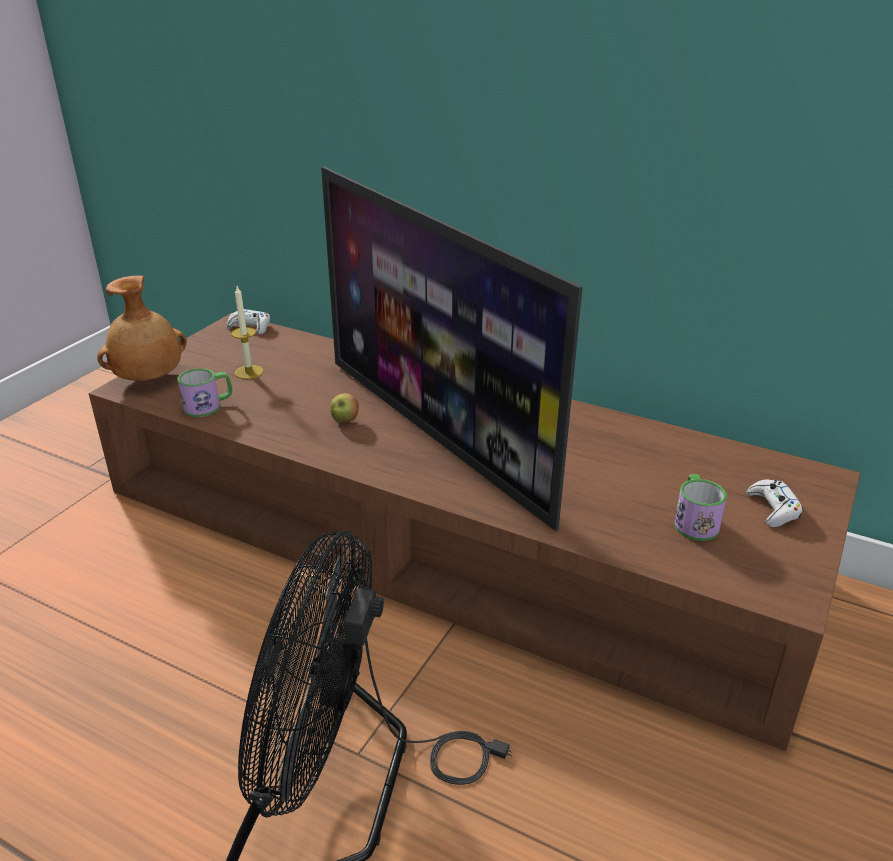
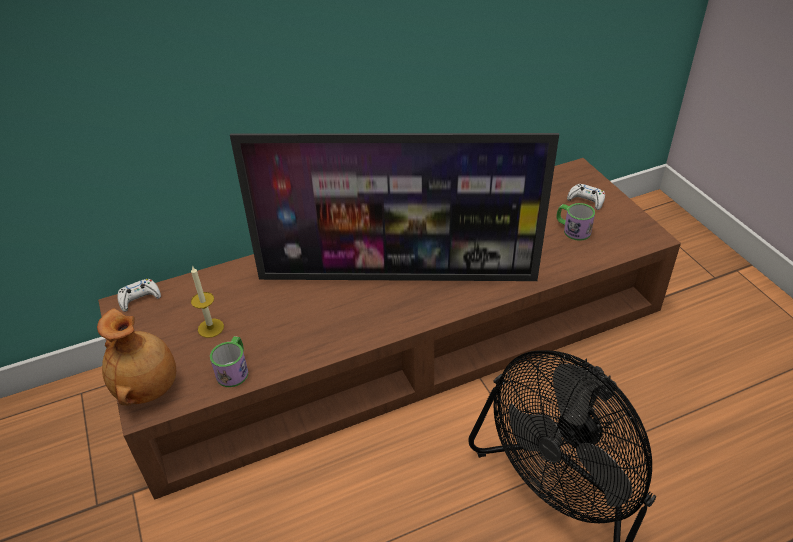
camera: 50 degrees left, 10 degrees up
apple [330,393,359,423] -> none

